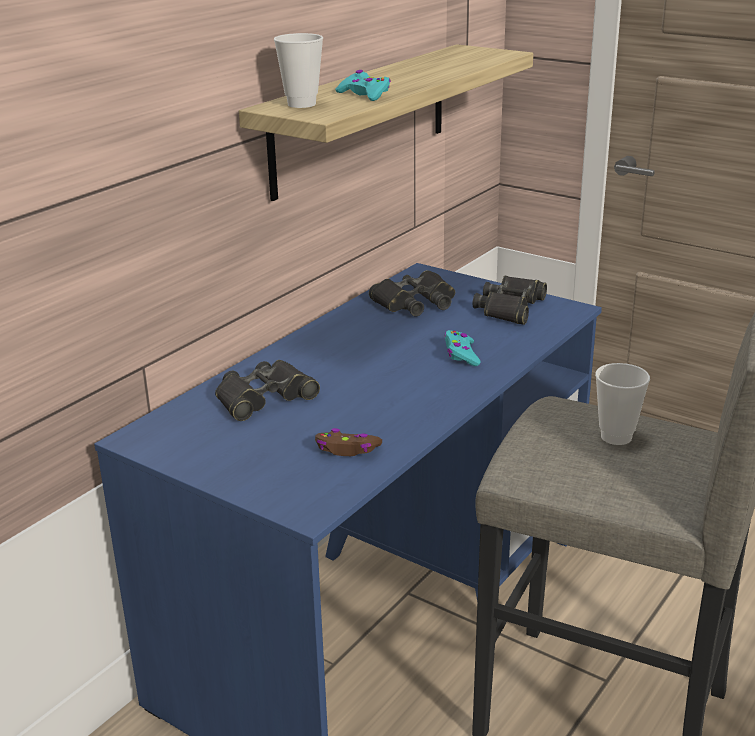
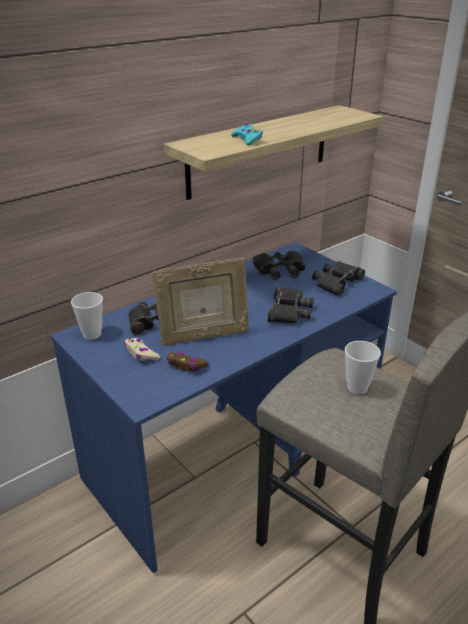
camera: 15 degrees right, 5 degrees up
cup [274,33,323,108] -> cup moved to [71,292,103,340]
turquoise game controller [445,330,480,366] -> black binoculars [267,287,314,323]
none -> beige game controller [124,338,160,361]
none -> picture frame [152,258,249,346]

